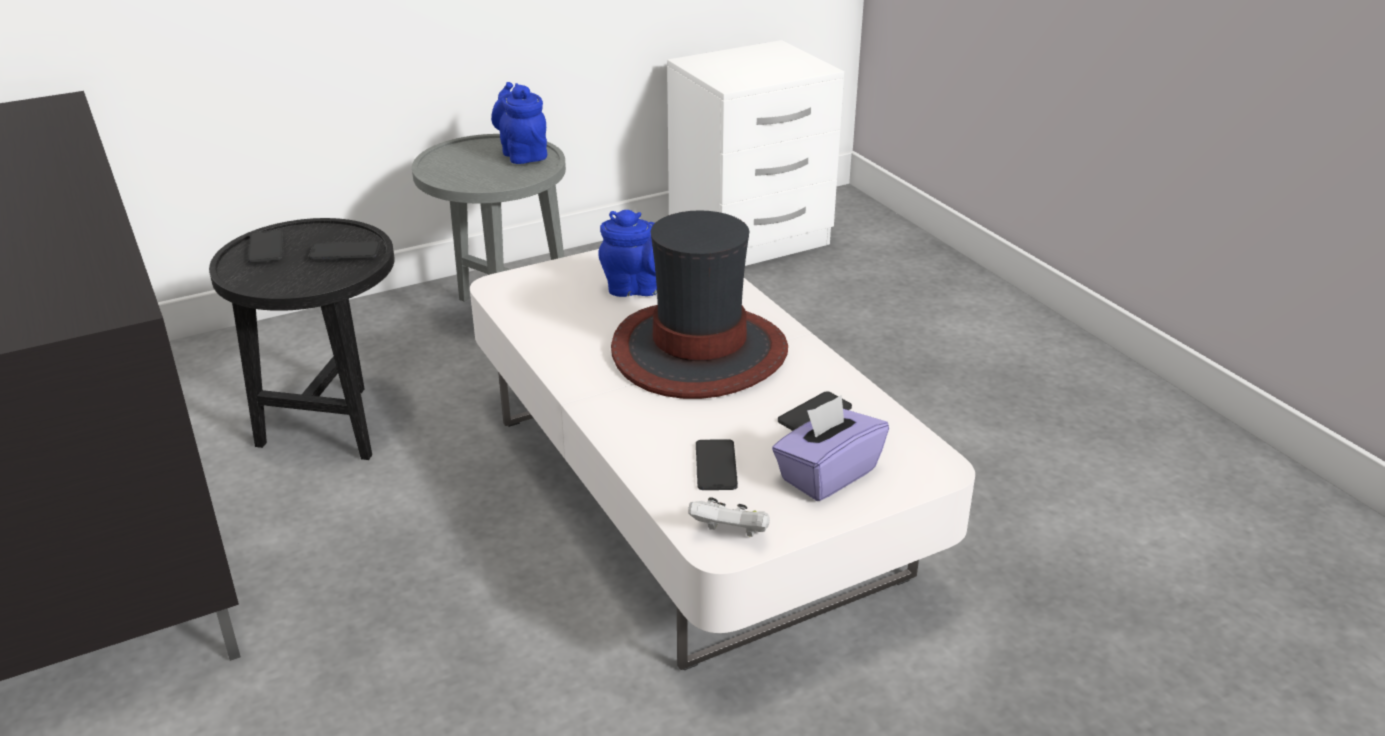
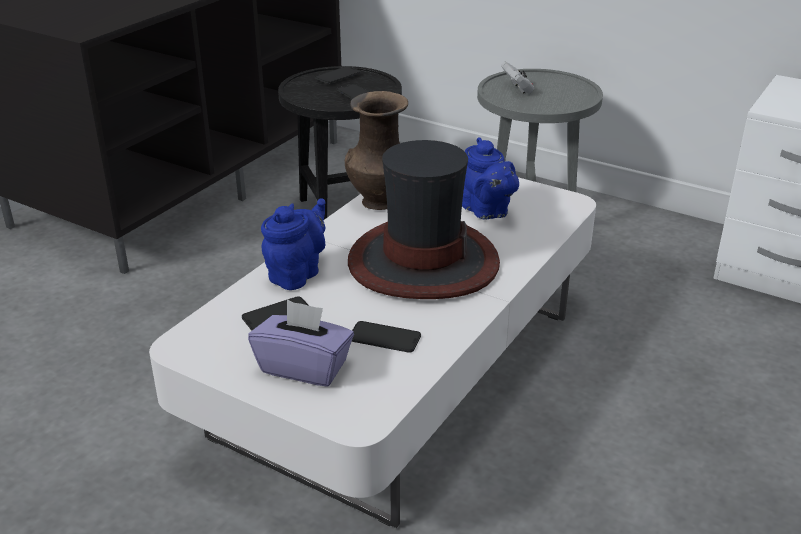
camera: 60 degrees right, 0 degrees up
blue teapot [491,82,547,164] -> blue teapot moved to [261,199,325,290]
white game controller [688,497,770,537] -> white game controller moved to [501,61,534,94]
none -> brown vase [345,91,408,210]

